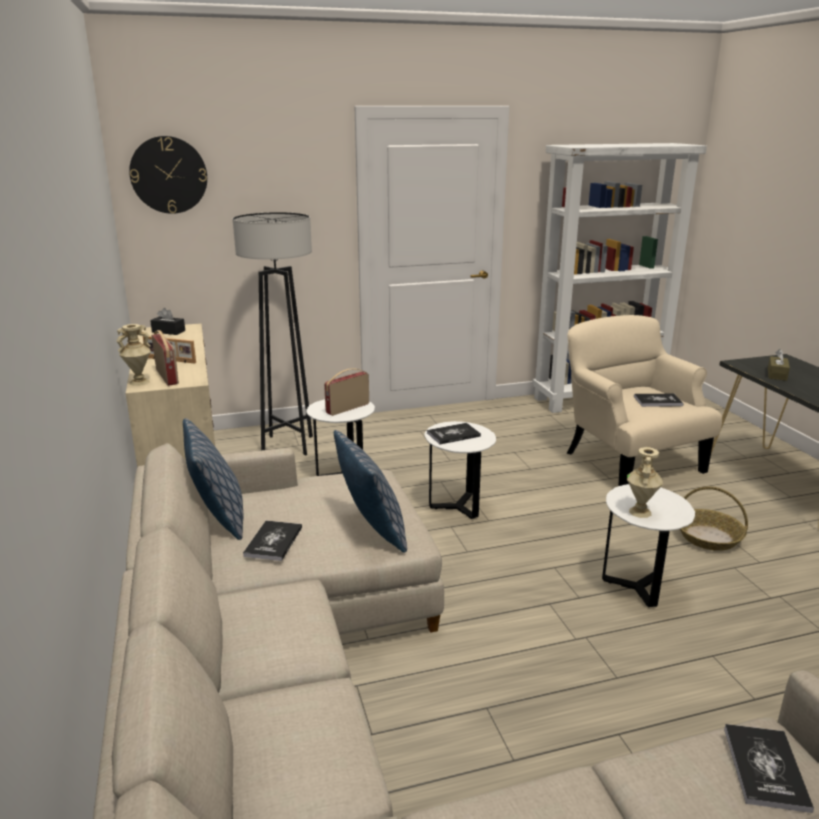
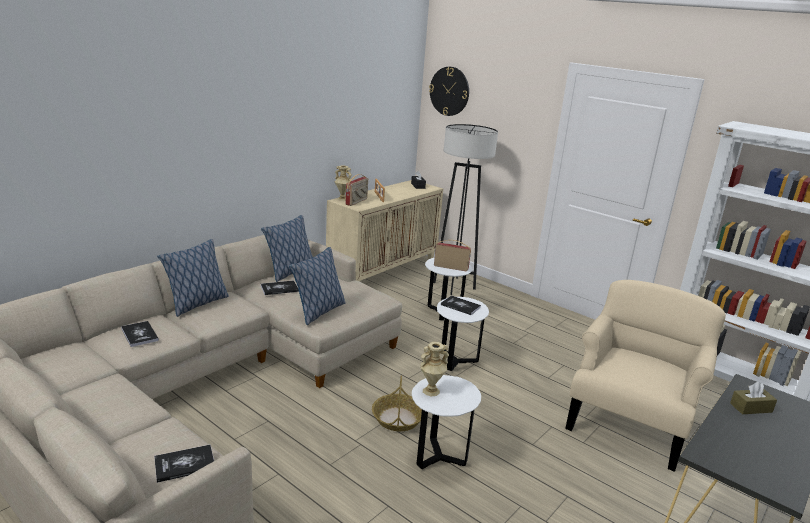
camera: 55 degrees right, 0 degrees up
book [634,394,684,407] -> book moved to [121,321,159,347]
basket [680,486,748,551] -> basket moved to [372,375,422,431]
none -> pillow [157,239,229,317]

